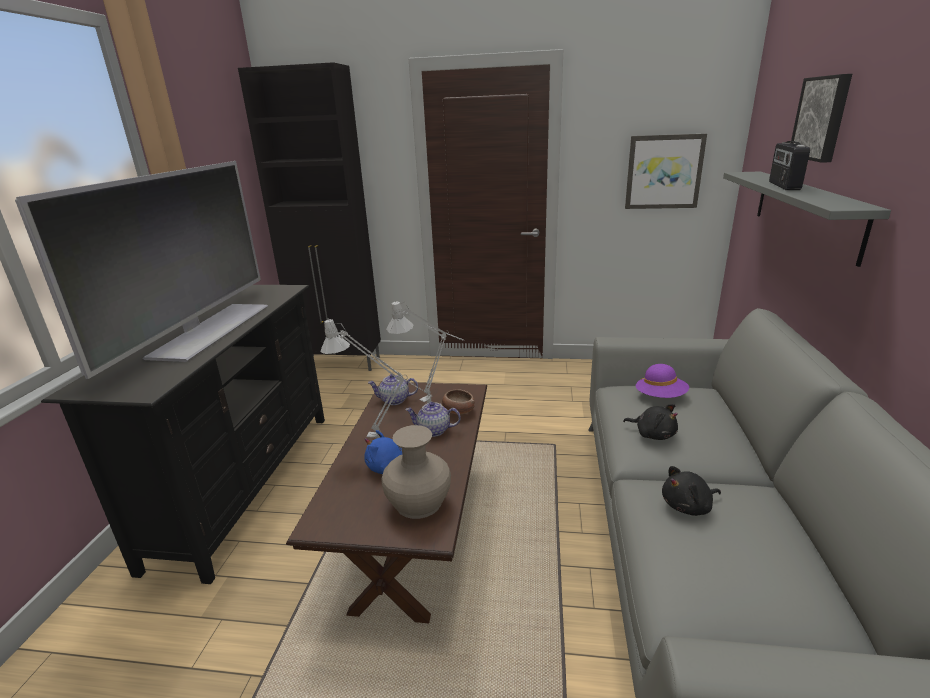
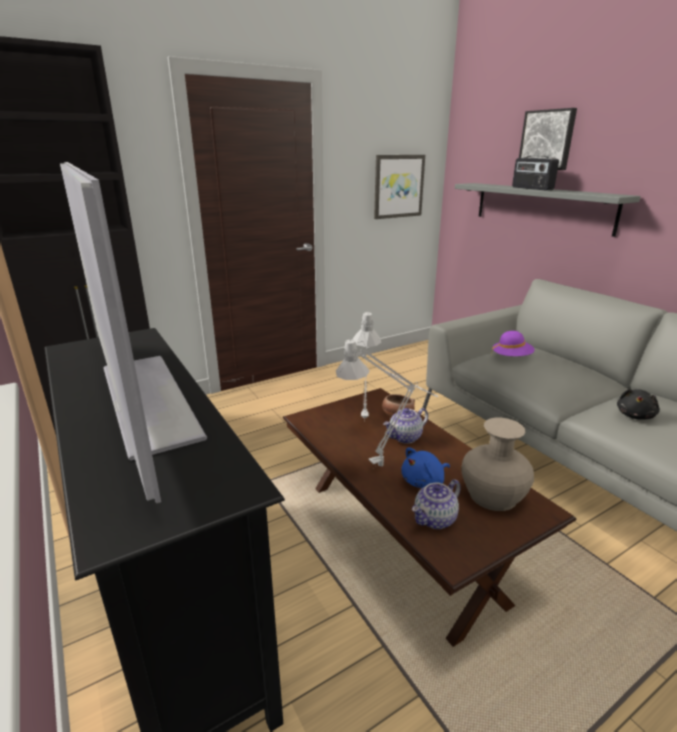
camera: 40 degrees left, 0 degrees up
teapot [368,374,418,405] -> teapot moved to [412,479,461,529]
black plush toy [623,404,678,440] -> none

